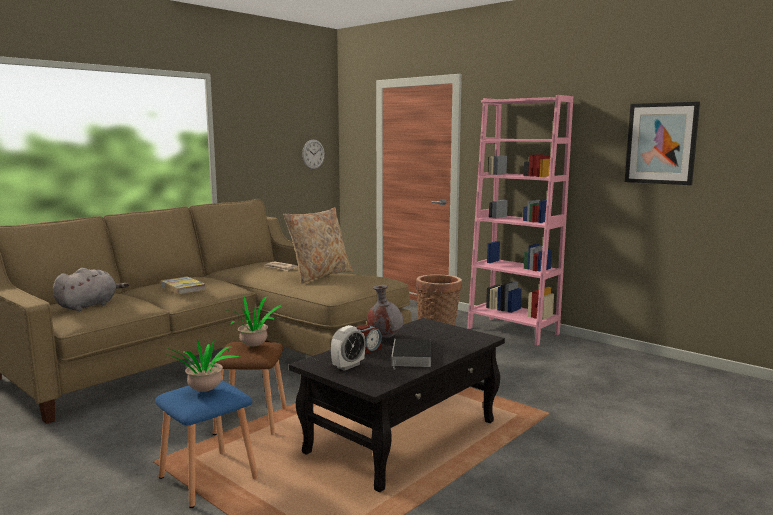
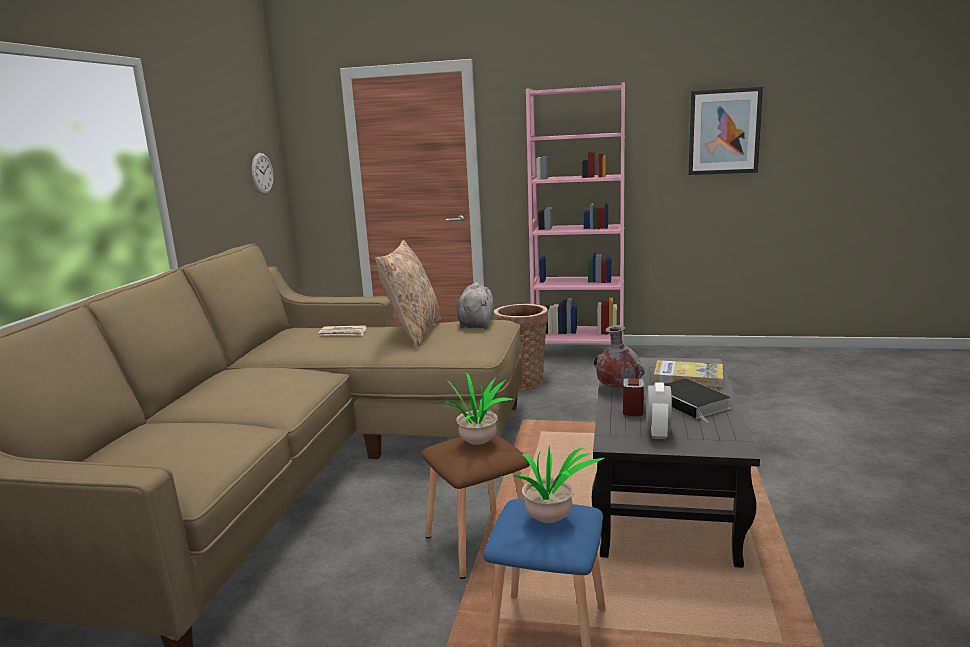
camera: 30 degrees left, 5 degrees up
grey plush toy [53,268,129,311] -> grey plush toy moved to [457,282,494,329]
book [160,276,206,295] -> book moved to [654,360,723,387]

